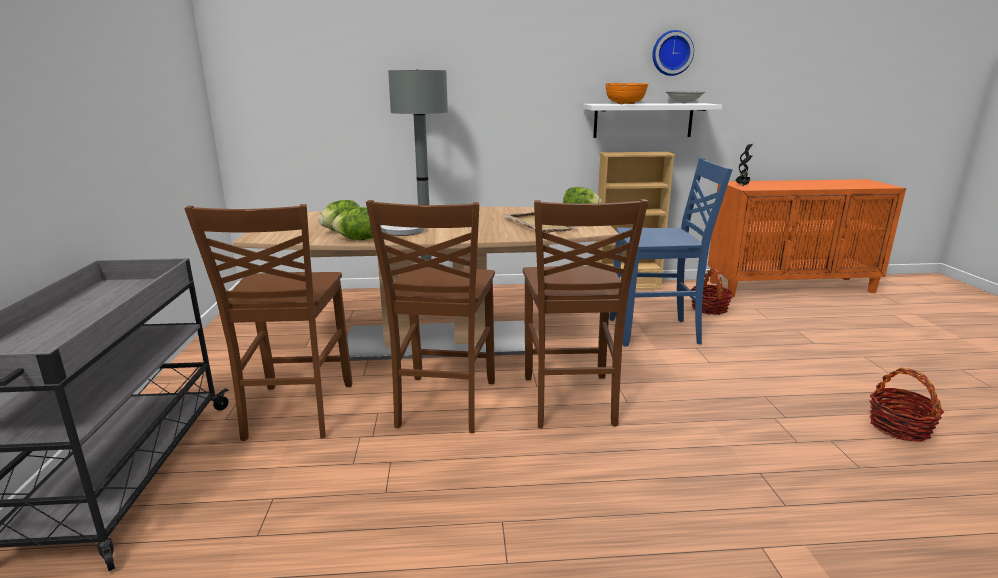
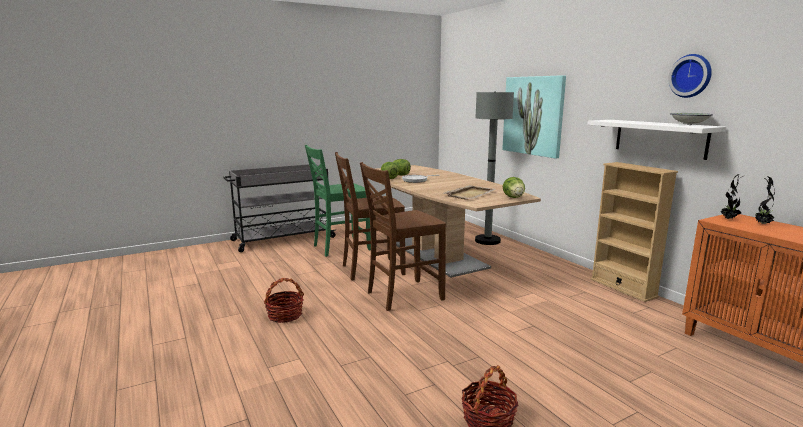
camera: 65 degrees right, 5 degrees down
brown chair [184,204,352,441] -> green chair [305,145,371,257]
orange bowl [605,83,649,104] -> none
blue chair [609,158,733,347] -> none
basket [691,268,733,315] -> basket moved to [264,278,304,323]
none -> picture [502,75,566,159]
none -> potted plant [755,176,775,224]

